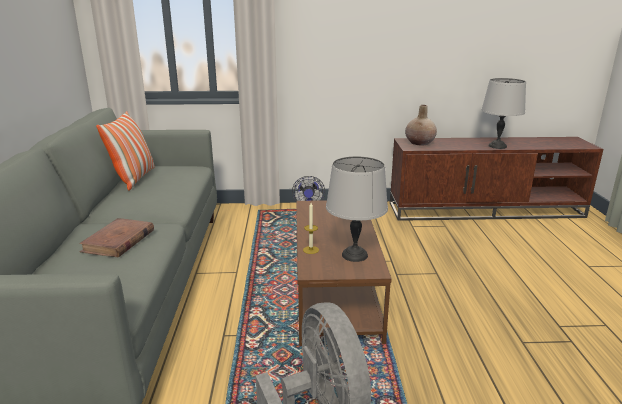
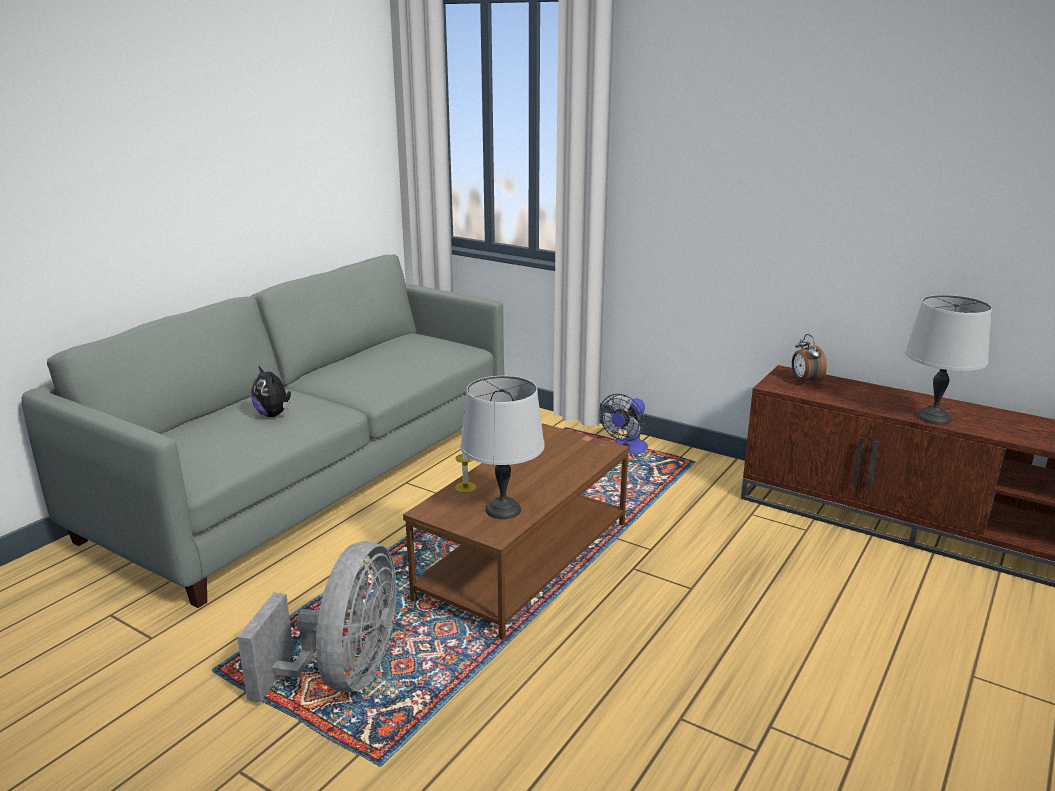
camera: 35 degrees right, 0 degrees up
brown book [79,218,154,258] -> plush toy [252,365,291,417]
pillow [96,111,155,191] -> none
beige vase [405,105,437,145] -> alarm clock [792,334,827,386]

